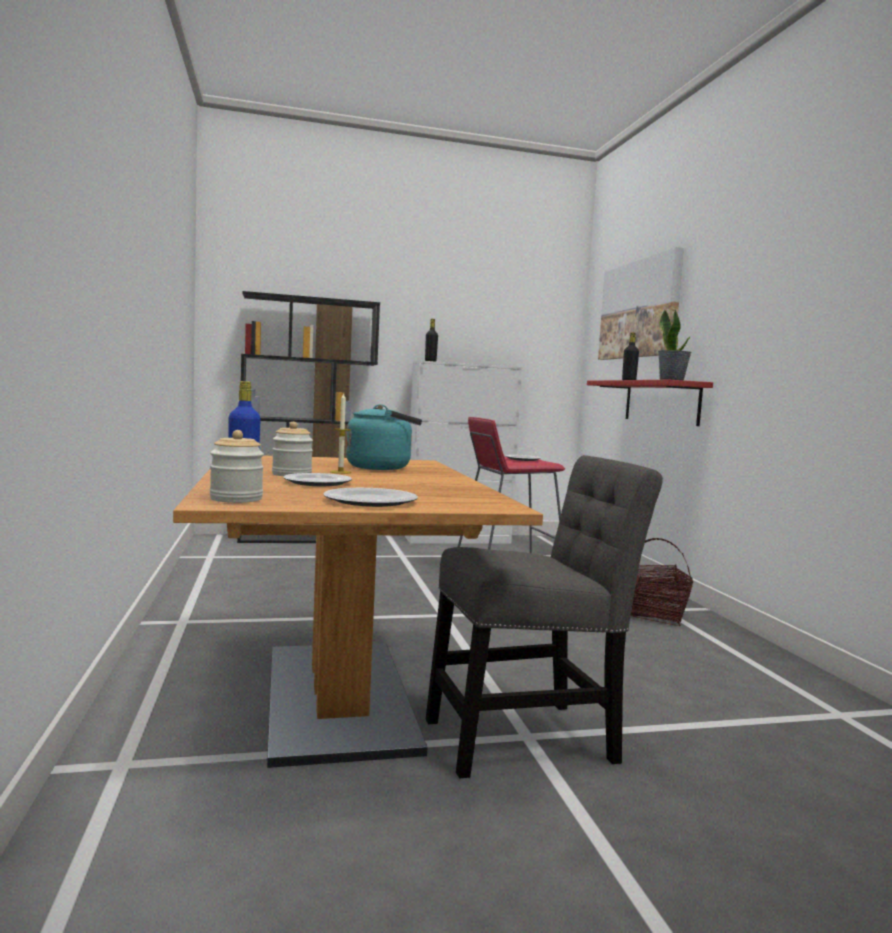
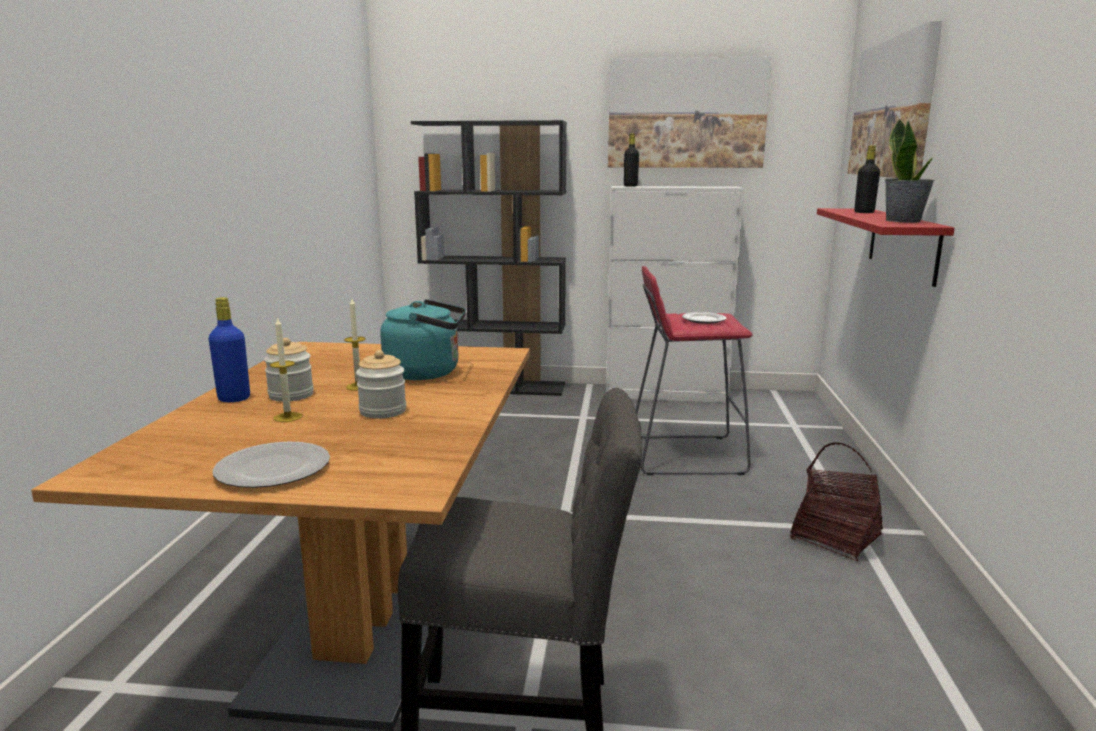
camera: 20 degrees right, 10 degrees up
jar [210,430,264,503] -> jar moved to [356,350,406,418]
plate [283,473,352,486] -> candle [270,317,302,422]
none -> picture [608,56,772,168]

